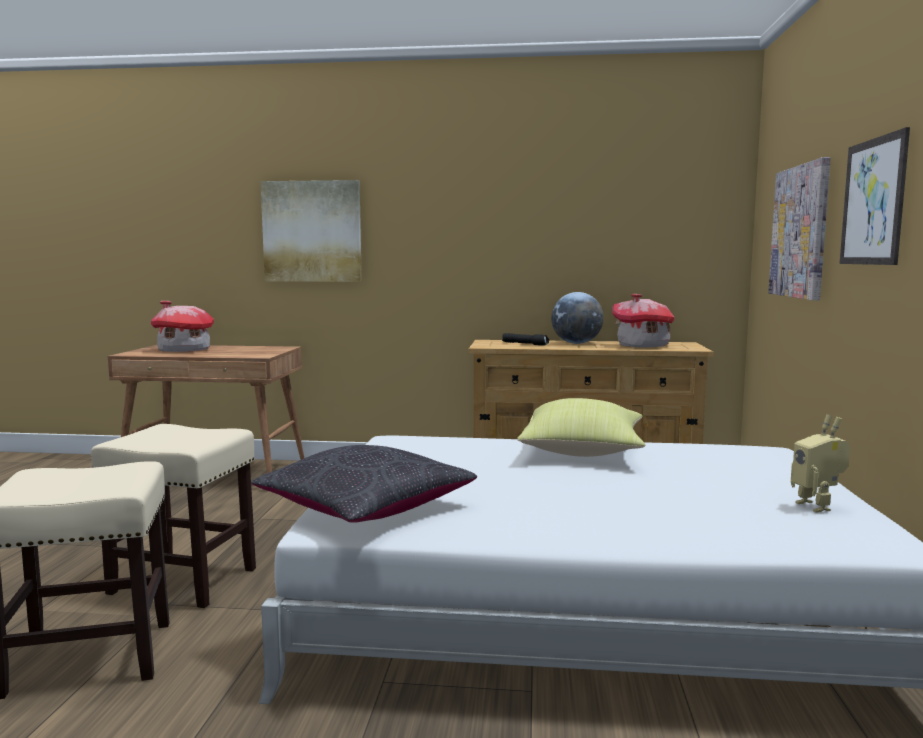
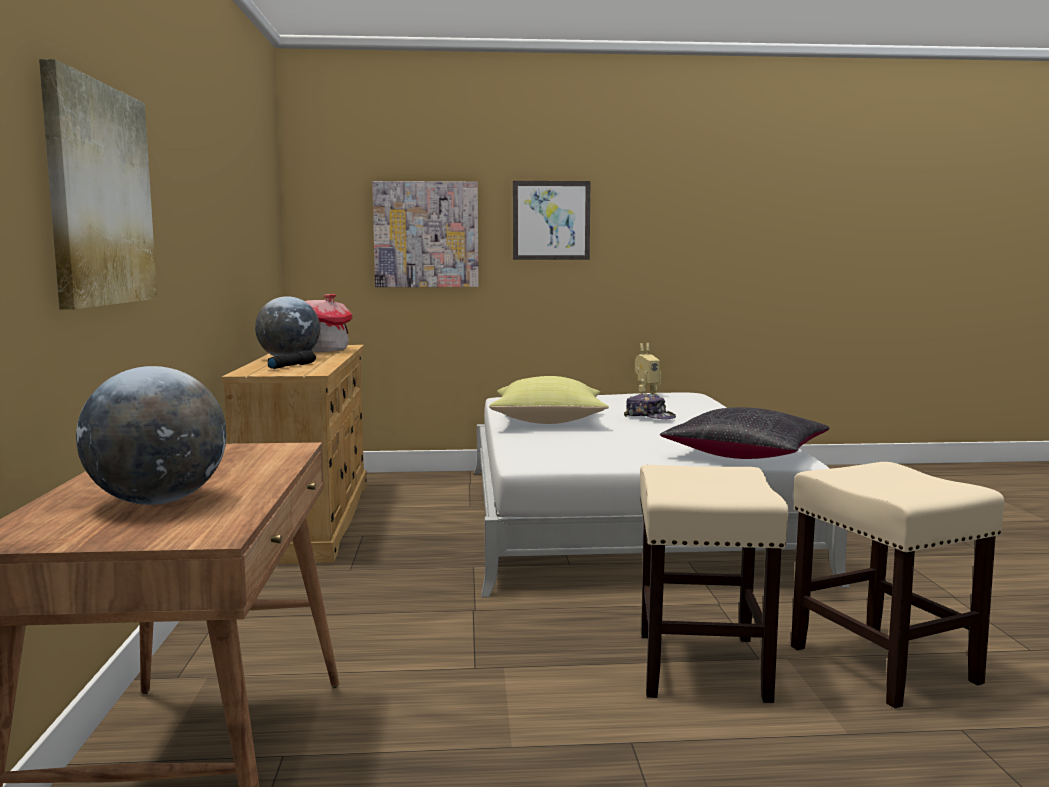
camera: 100 degrees left, 0 degrees up
toy house [151,301,214,352] -> globe [76,366,226,505]
none -> cap [624,393,676,419]

